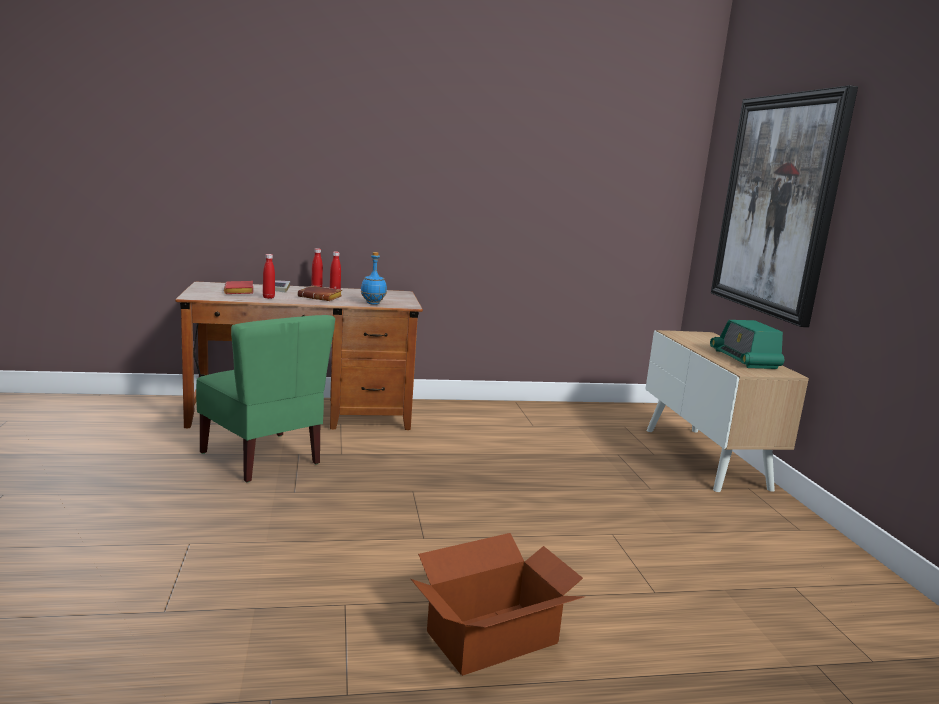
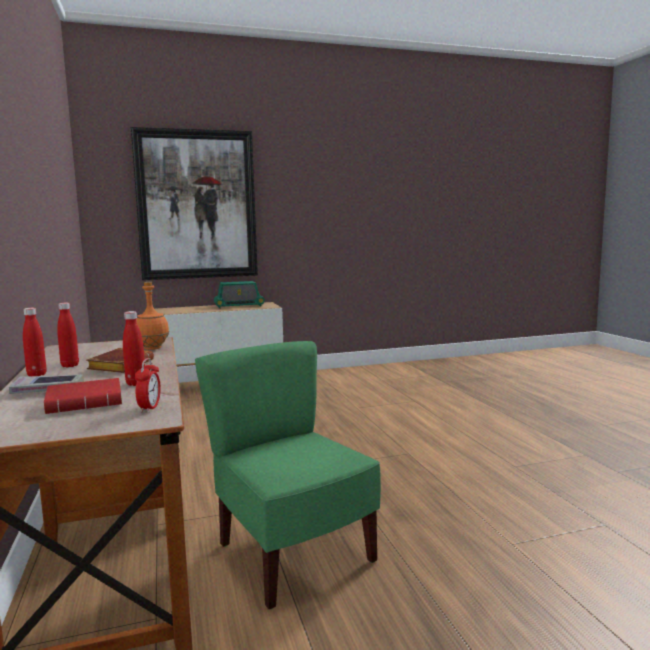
camera: 95 degrees left, 5 degrees down
green chair [196,315,335,483] -> green chair turned 75 degrees counterclockwise [195,341,381,609]
blue bottle [361,252,387,305] -> orange bottle [136,282,169,350]
cardboard box [411,533,585,676] -> none
none -> alarm clock [135,358,161,413]

